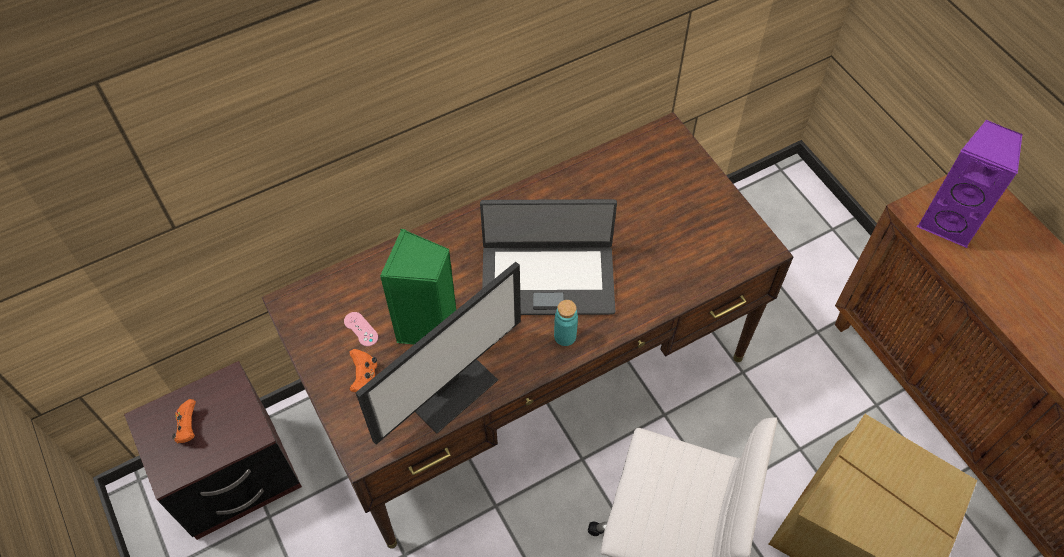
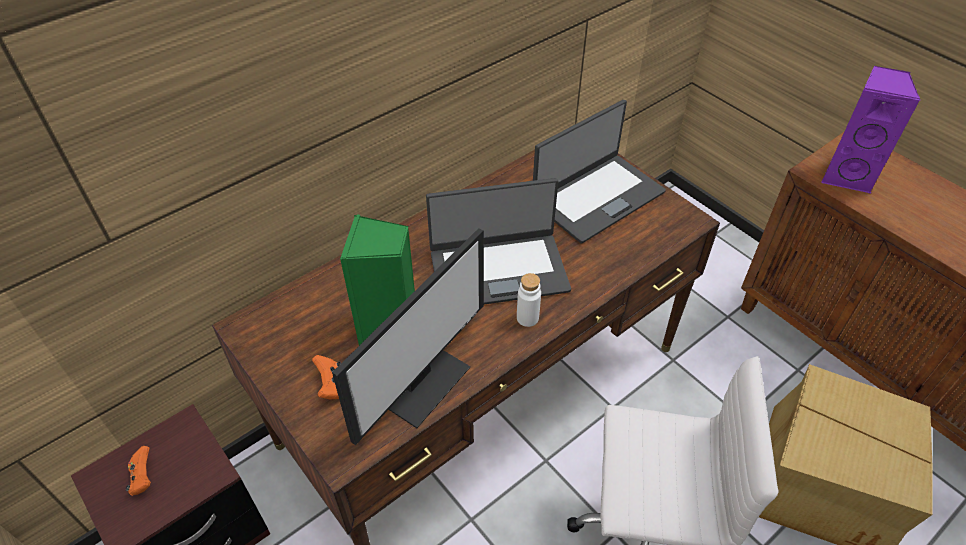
camera: 10 degrees left, 10 degrees down
pink game controller [344,312,378,346] -> none
turquoise bottle [554,300,578,346] -> white bottle [517,273,541,327]
none -> laptop [533,100,666,244]

